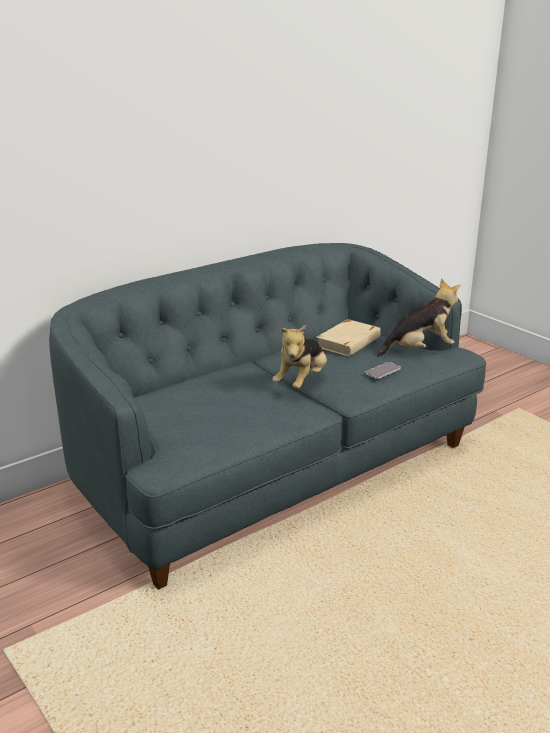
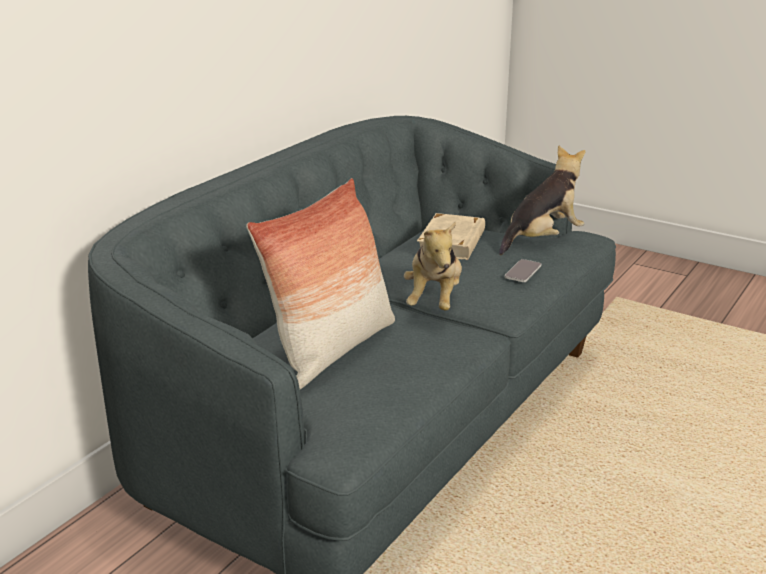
camera: 20 degrees left, 0 degrees up
none -> pillow [246,178,395,389]

